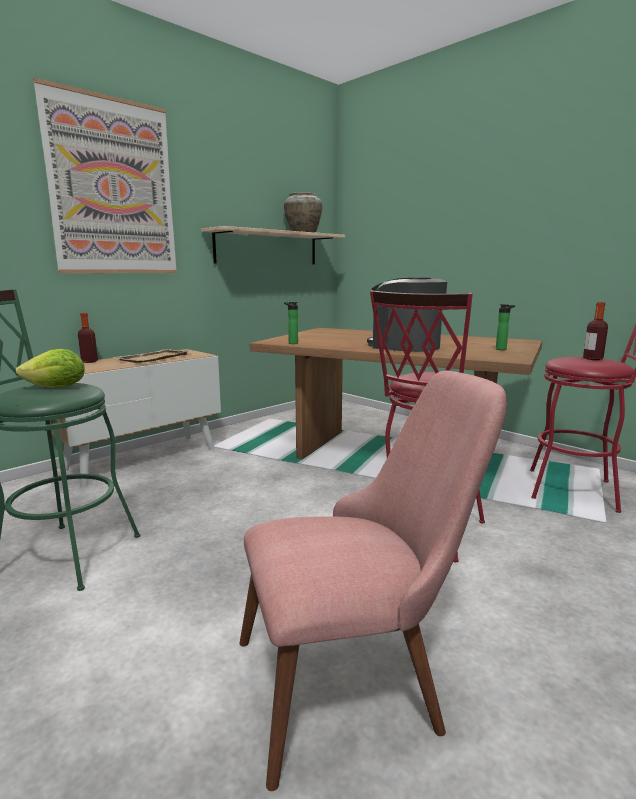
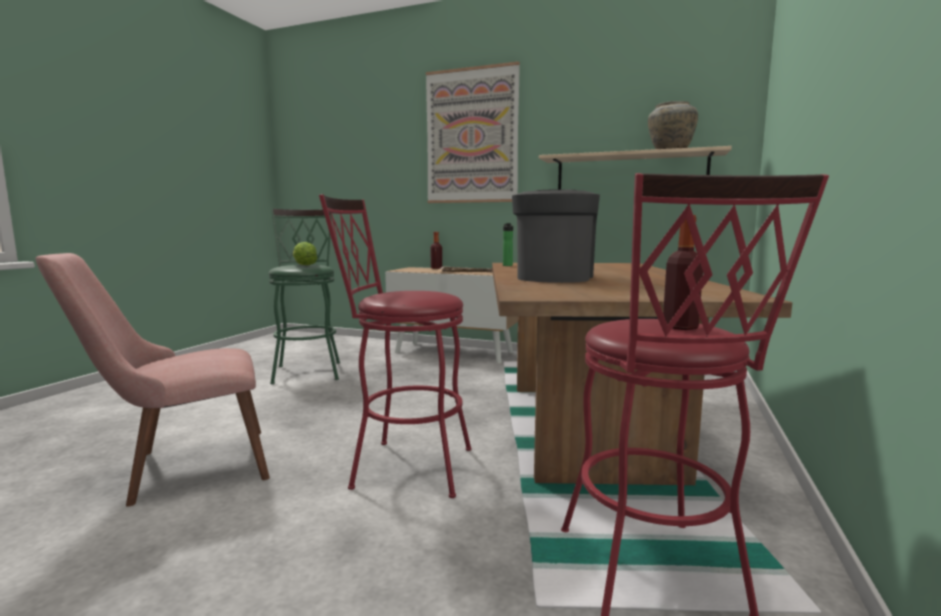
camera: 65 degrees right, 5 degrees down
pink chair [239,371,507,791] -> pink chair turned 105 degrees clockwise [36,253,270,506]
bottle [496,304,515,350] -> none

